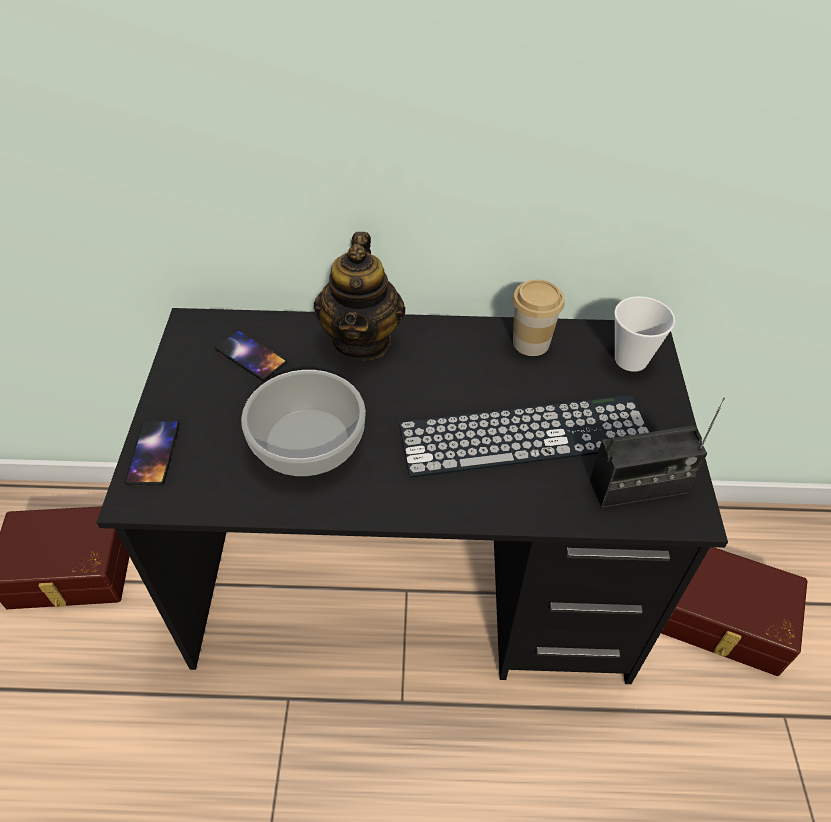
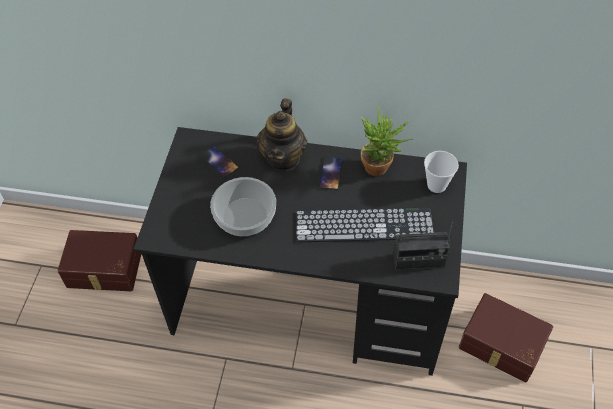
camera: 10 degrees right, 5 degrees up
phone [125,421,180,485] -> phone moved to [319,156,343,190]
cup [512,280,565,356] -> potted plant [361,105,412,176]

